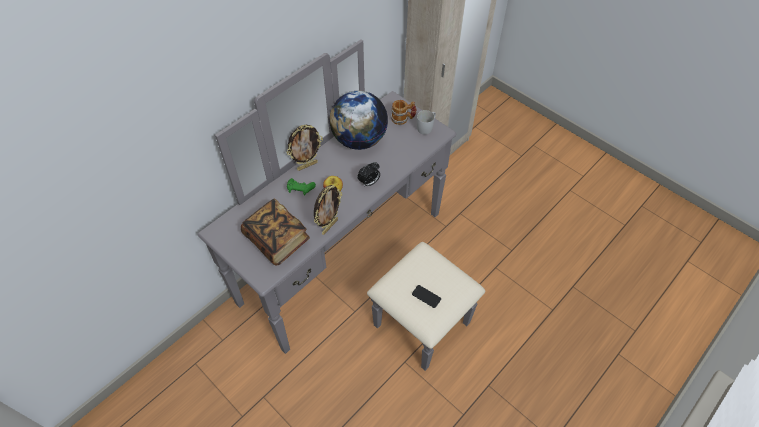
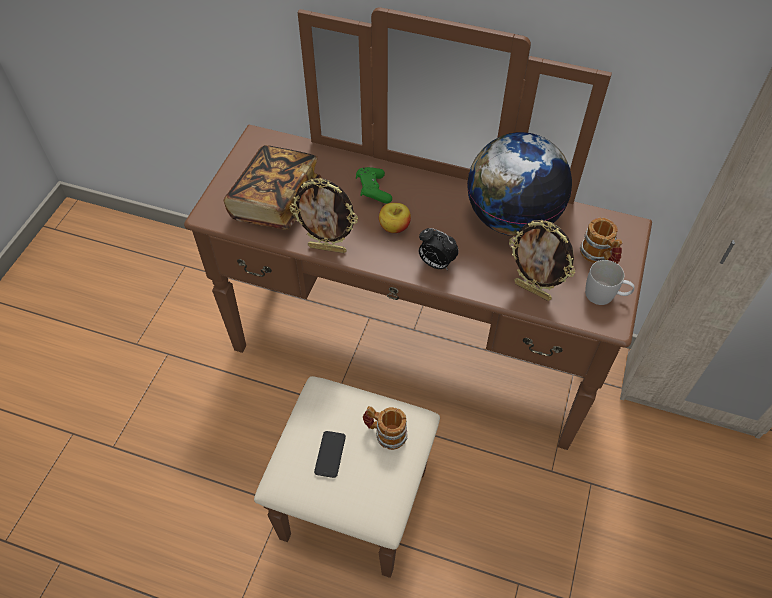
camera: 65 degrees right, 0 degrees up
grey dresser [198,40,485,371] -> brown dresser [184,7,652,578]
picture frame [286,125,323,171] -> picture frame moved to [509,220,575,301]
none -> mug [363,406,407,450]

